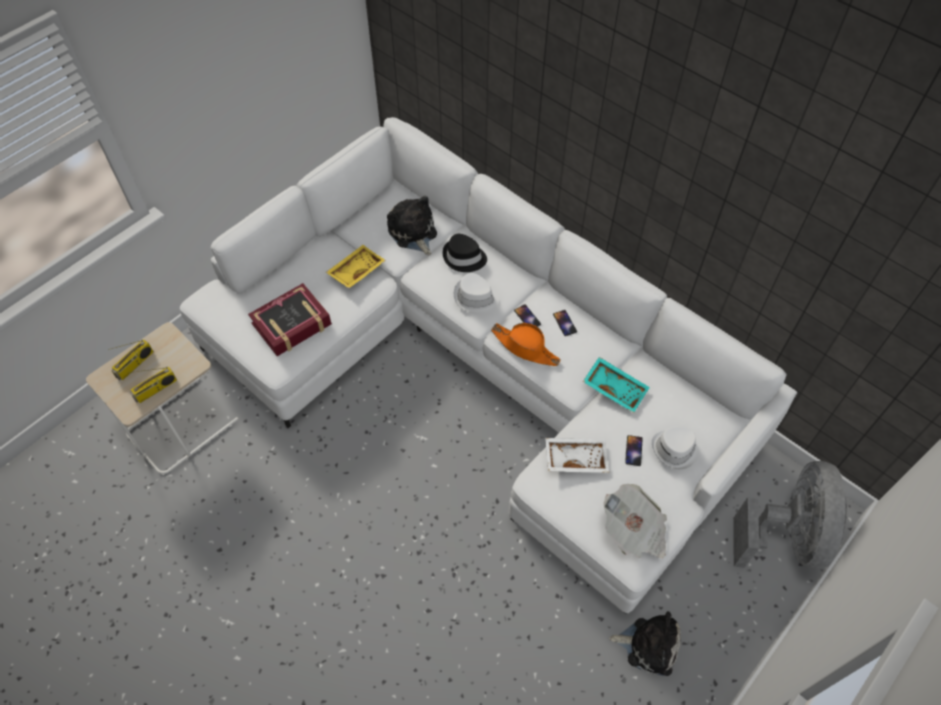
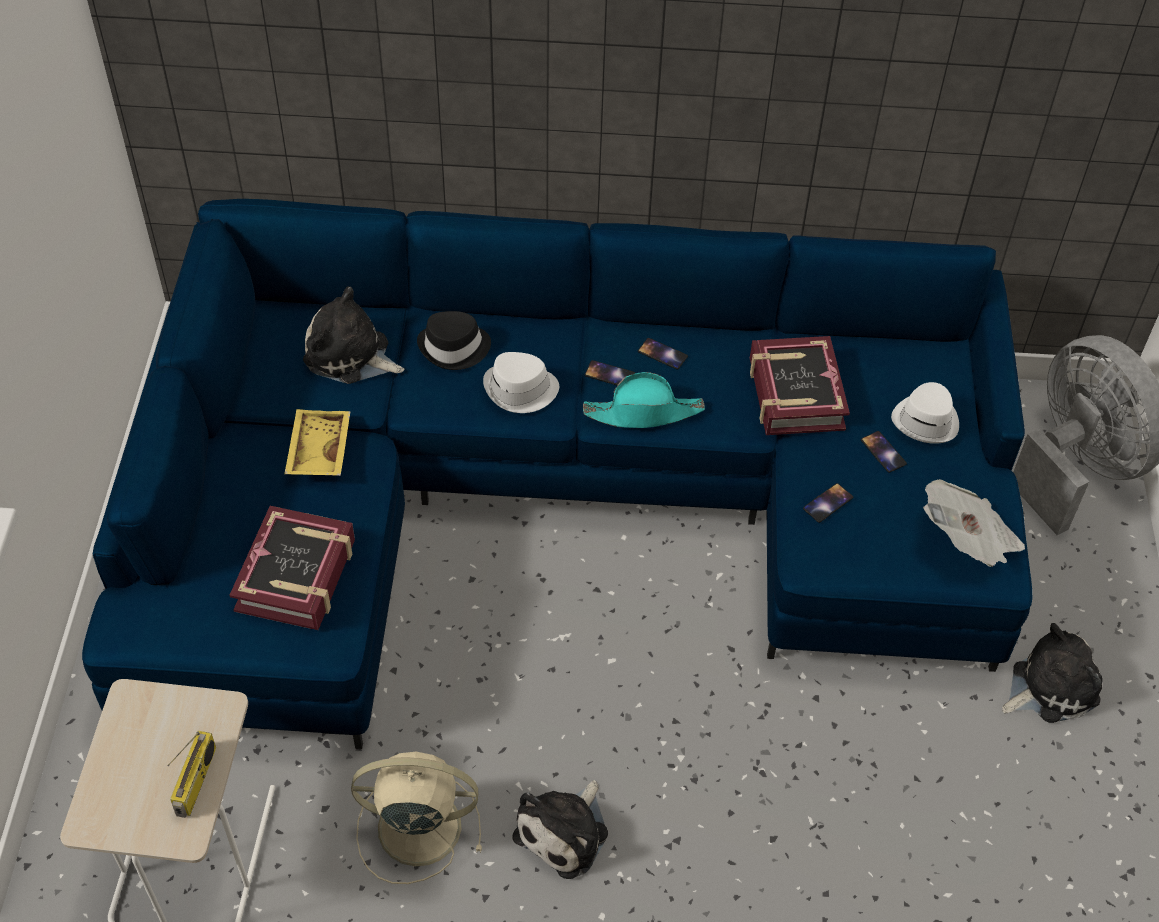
camera: 40 degrees left, 5 degrees down
radio [108,339,154,380] -> none
white sofa [180,117,797,614] -> blue sofa [82,199,1032,749]
orange hat [491,323,561,366] -> turquoise hat [583,372,705,428]
white tray [545,438,609,473] -> phone [803,483,853,523]
turquoise tray [583,357,650,413] -> book [750,336,850,435]
none -> beige fan [351,752,482,884]
none -> plush toy [513,780,608,879]

